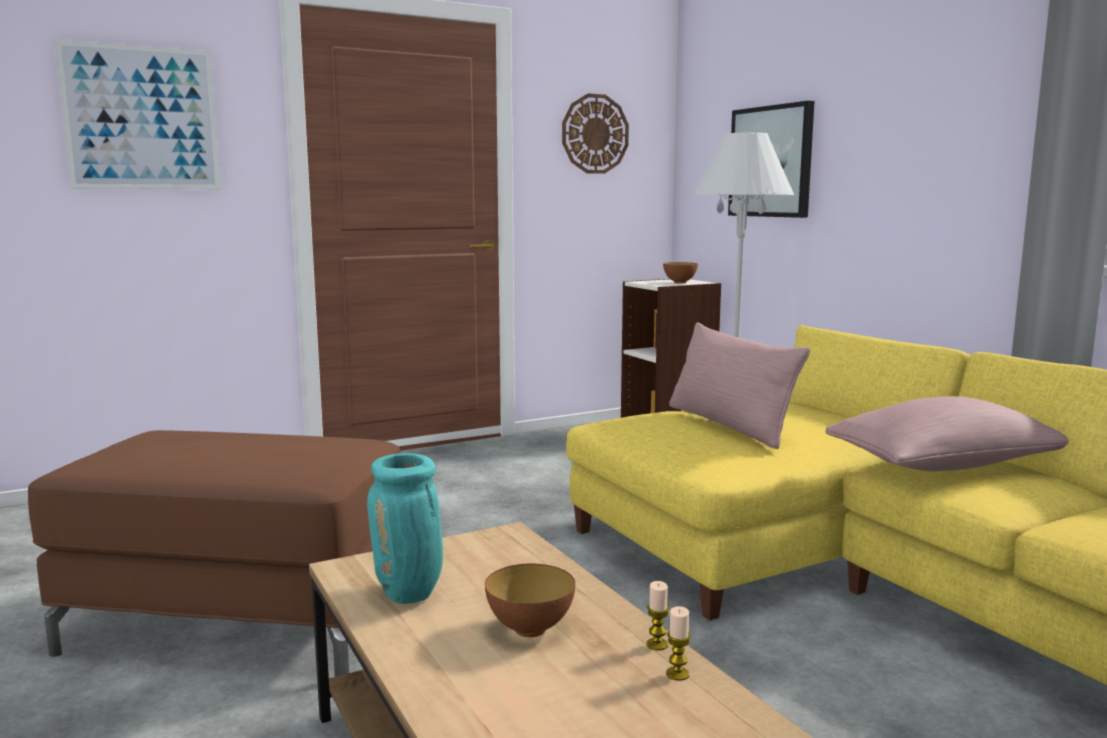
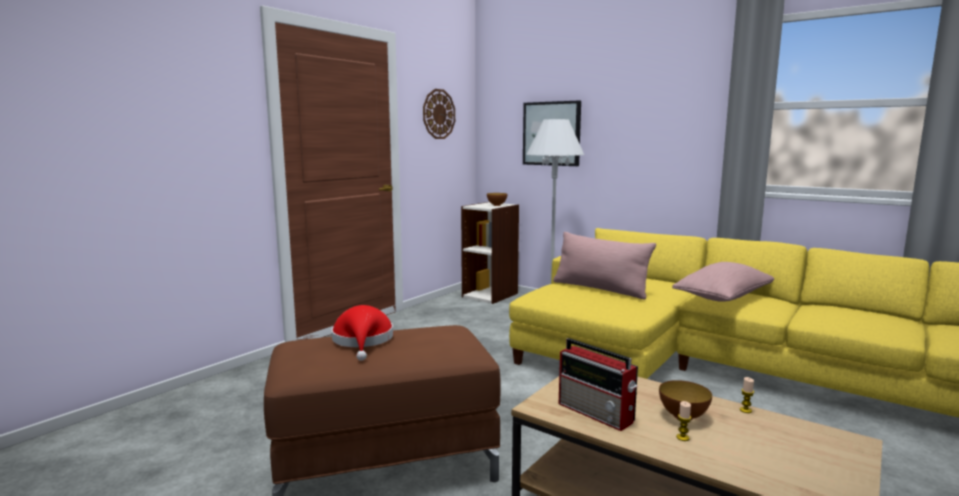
camera: 25 degrees left, 0 degrees up
picture [55,40,220,189] -> none
turquoise vase [367,453,443,604] -> radio [559,338,638,431]
candle [666,606,691,681] -> candle moved to [676,401,691,441]
none -> red hat [332,305,393,361]

